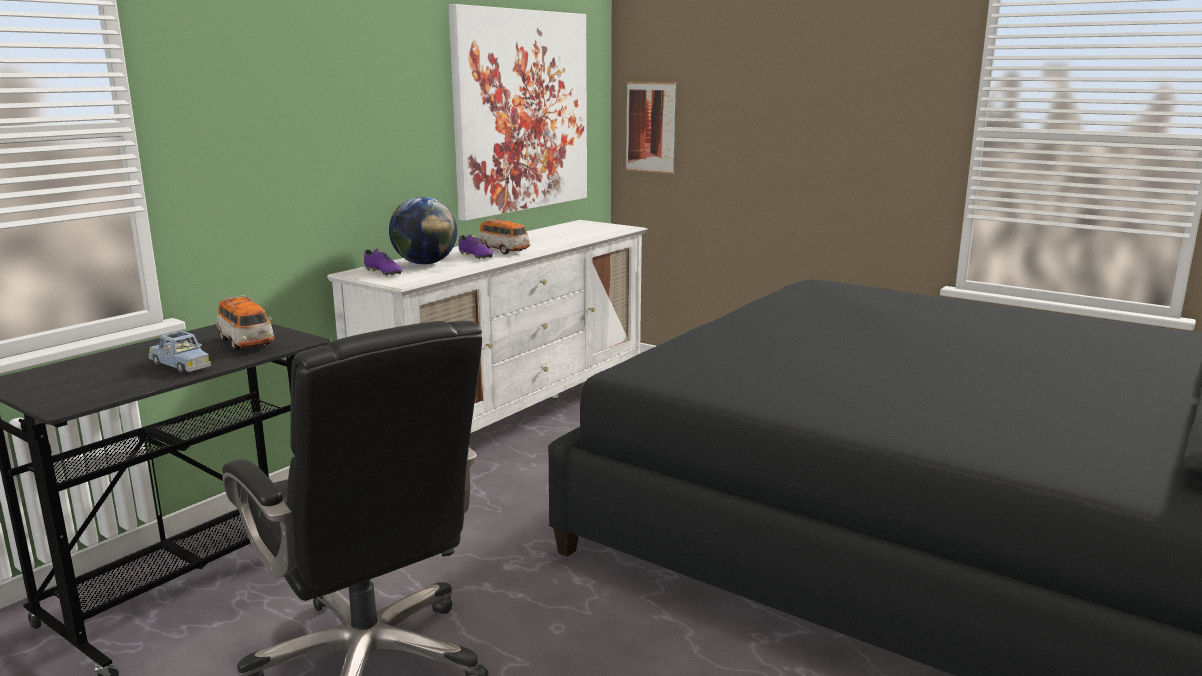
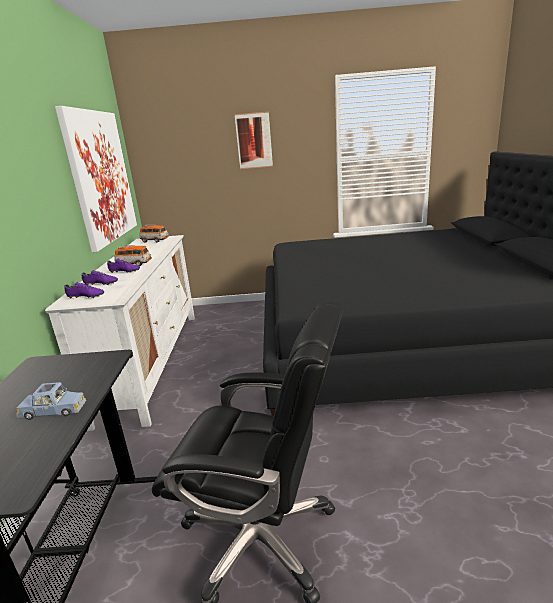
camera: 35 degrees left, 5 degrees up
toy car [216,295,275,351] -> toy car moved to [140,225,169,243]
globe [389,197,457,265] -> purple shoe [82,270,118,285]
picture [626,82,676,174] -> picture moved to [234,111,273,169]

